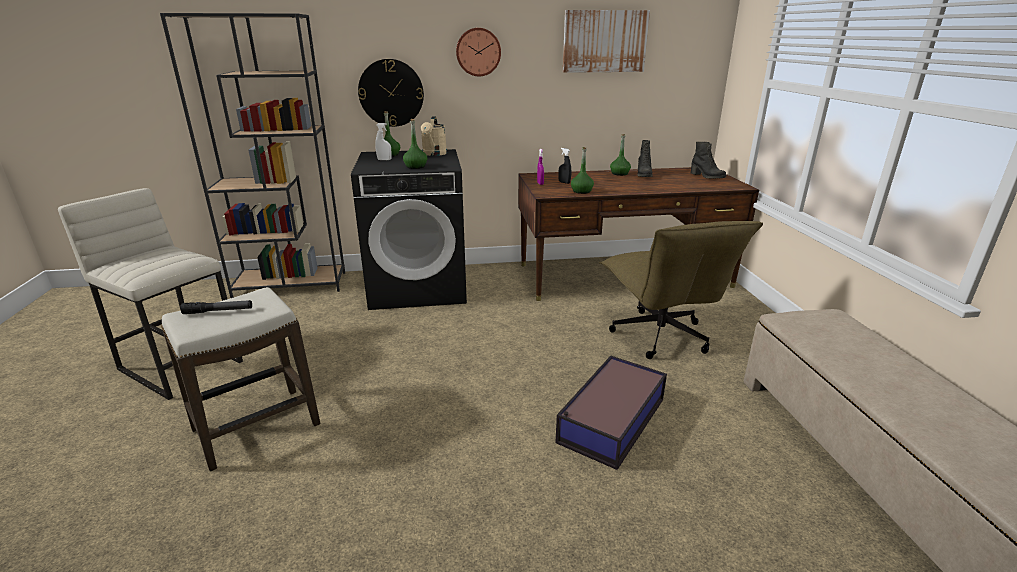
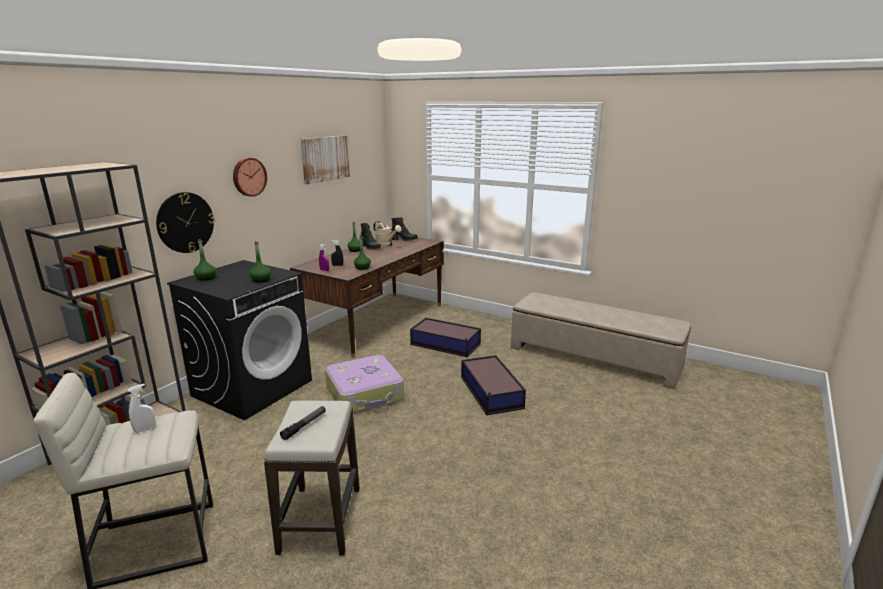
camera: 50 degrees left, 5 degrees down
white spray bottle [375,123,392,160] -> white spray bottle moved to [128,384,156,433]
beige watering can [421,116,447,156] -> beige watering can moved to [373,221,401,247]
beige office chair [599,221,763,359] -> storage box [410,318,481,357]
none -> suitcase [325,355,404,413]

